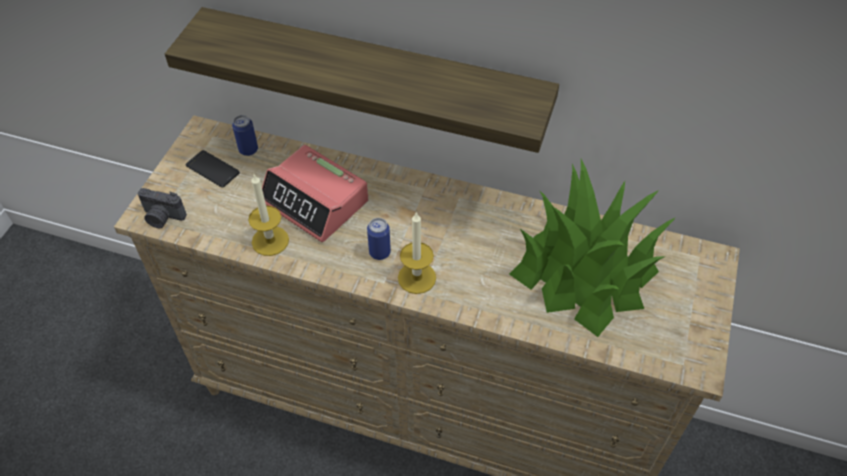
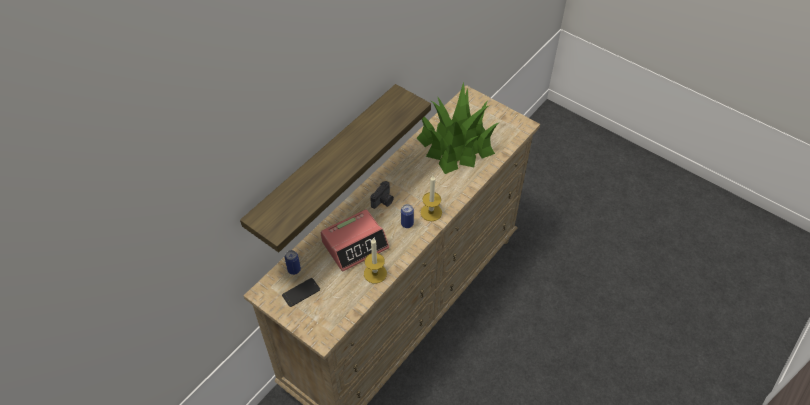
camera: 70 degrees left, 0 degrees up
camera [138,188,187,228] -> camera moved to [370,181,394,209]

